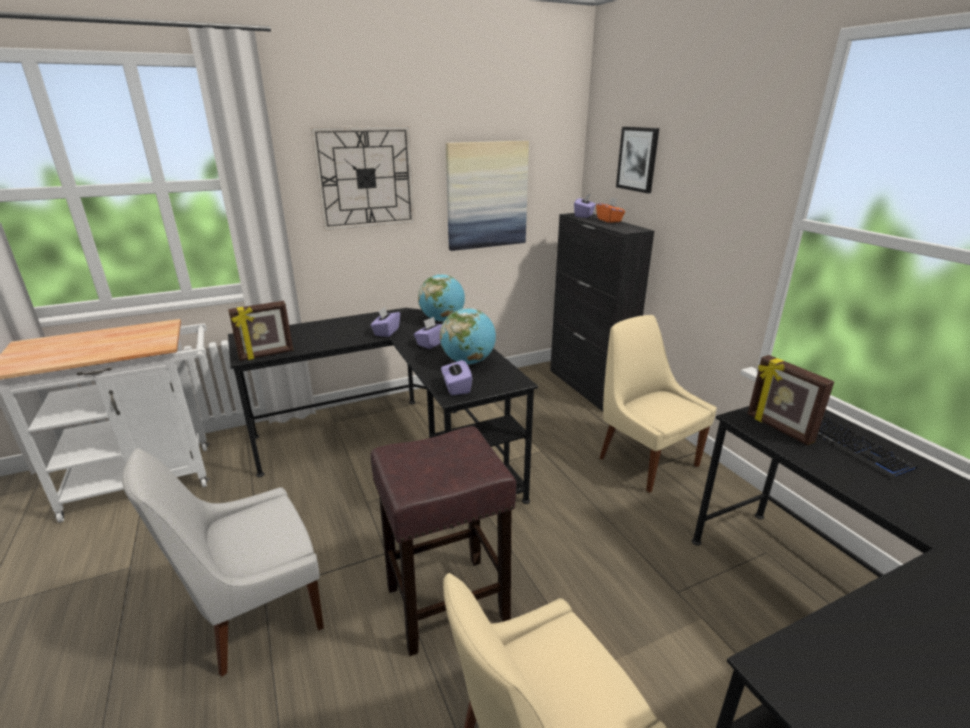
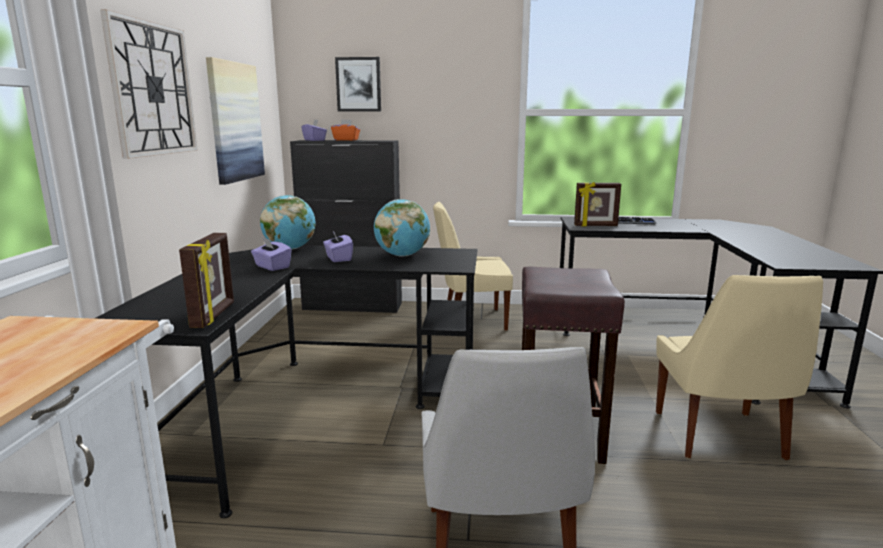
camera: 60 degrees left, 10 degrees down
purple tissue box [441,359,472,395] -> none

